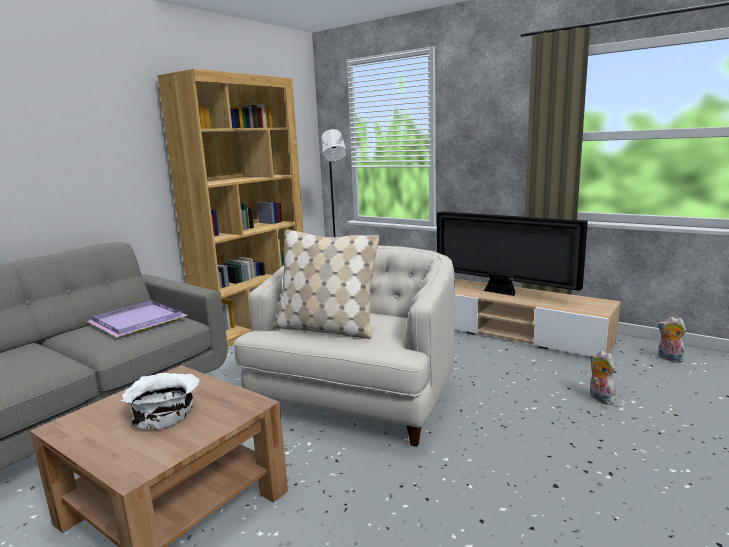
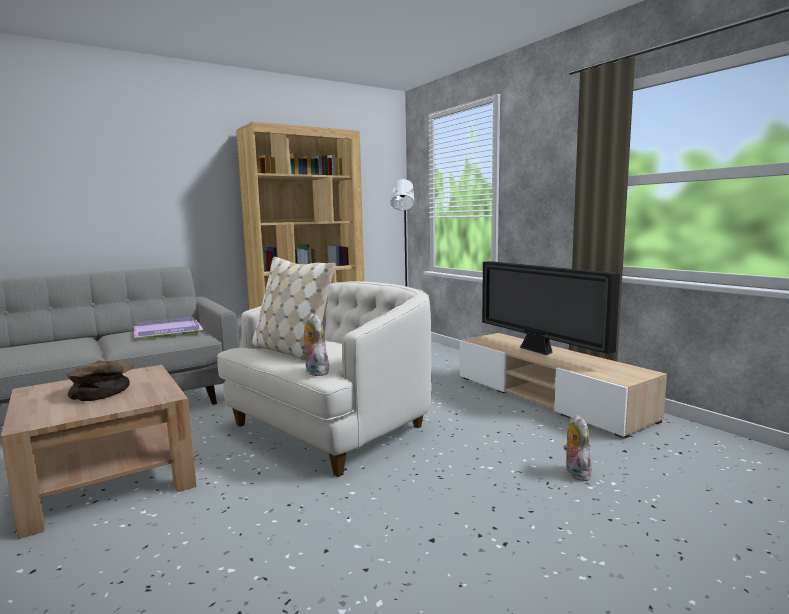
camera: 20 degrees right, 5 degrees down
white bowl [121,373,199,429] -> brown bowl [65,360,134,401]
plush toy [657,317,686,363] -> plush toy moved to [301,314,329,376]

